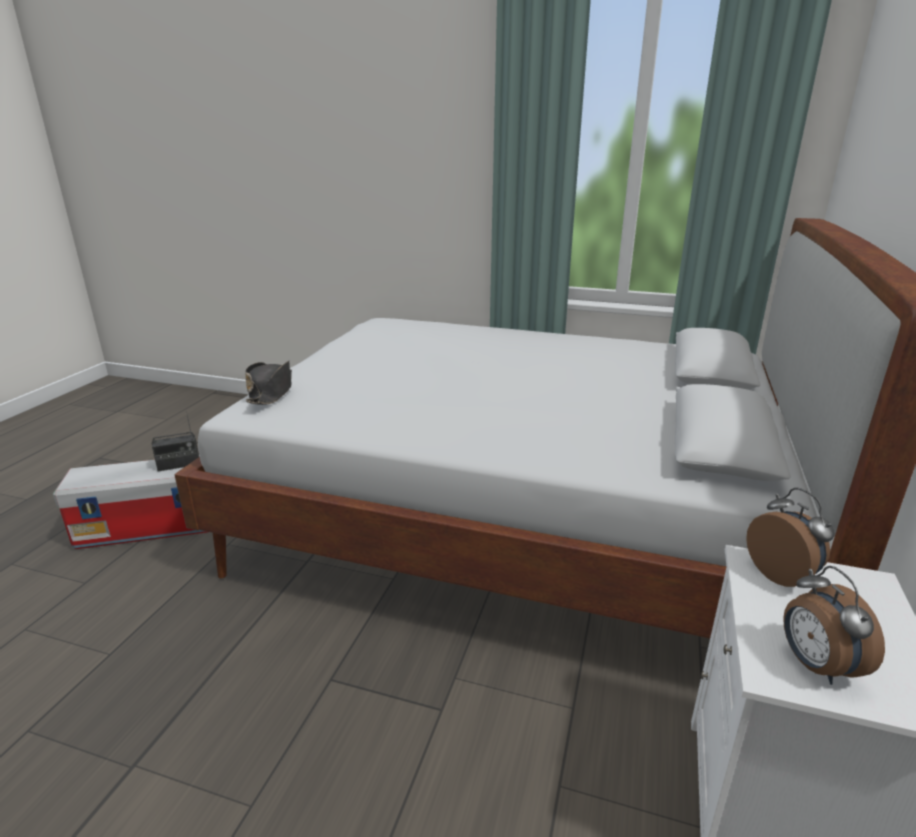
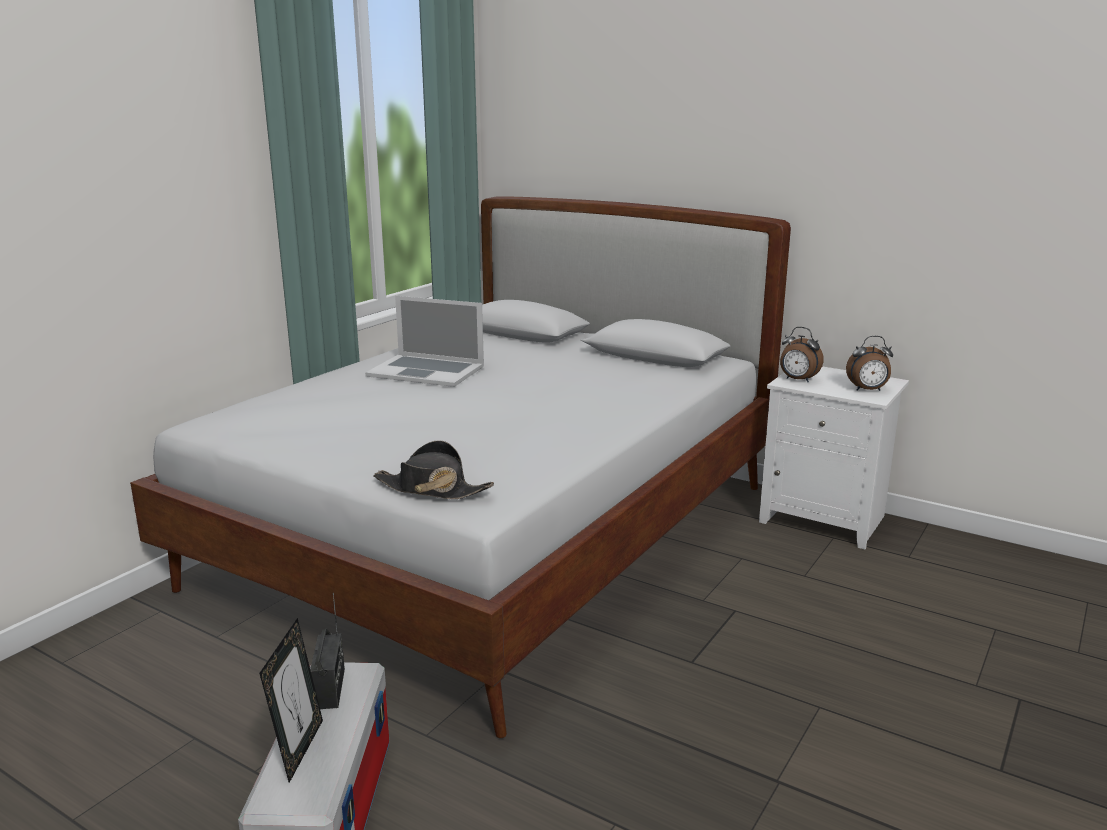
camera: 75 degrees left, 5 degrees down
alarm clock [746,488,835,587] -> alarm clock turned 135 degrees counterclockwise [780,327,824,382]
none -> picture frame [259,618,323,783]
none -> laptop [365,296,484,387]

